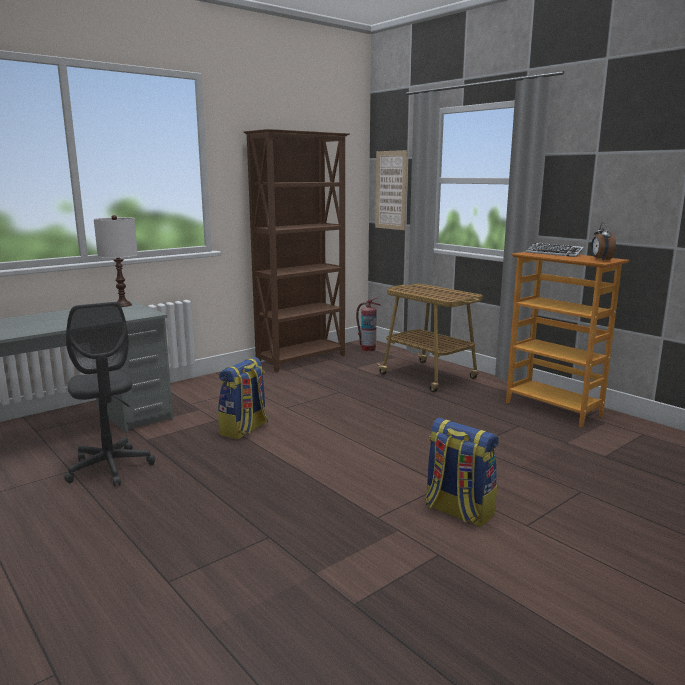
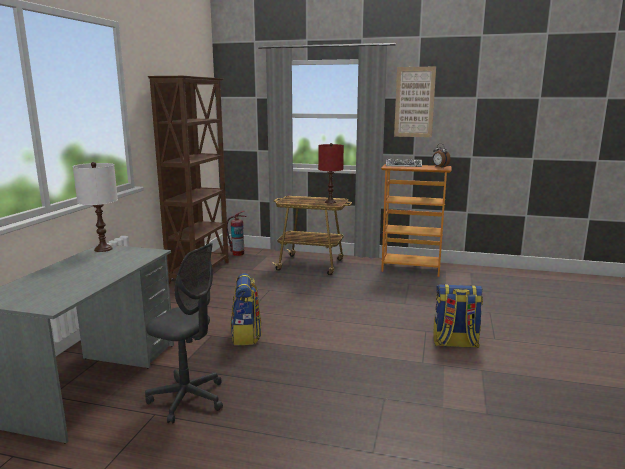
camera: 35 degrees left, 0 degrees up
picture [375,150,408,230] -> picture moved to [394,67,436,137]
none -> red table lamp [318,143,344,204]

